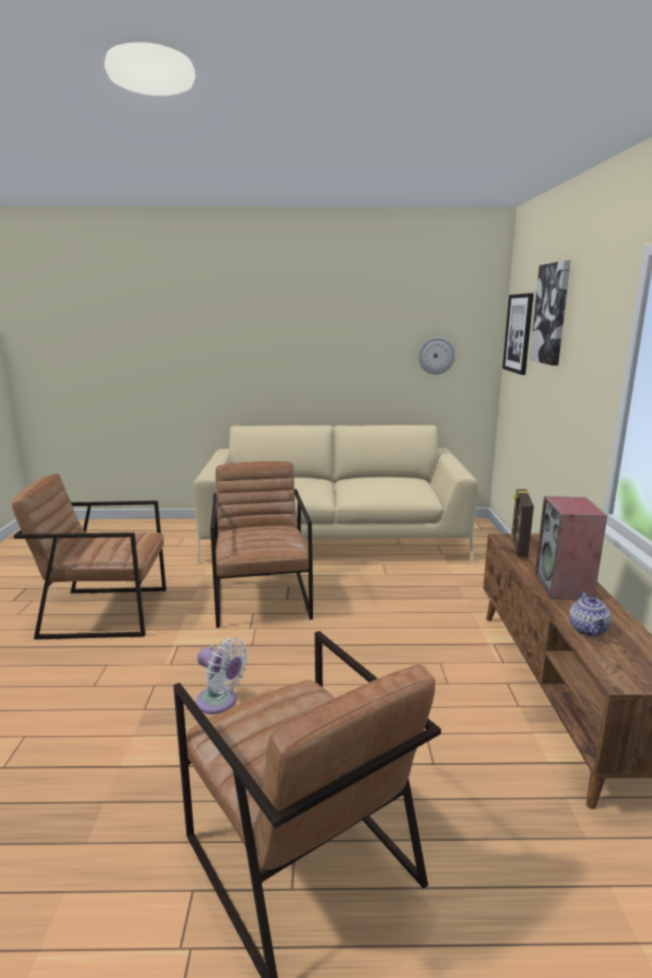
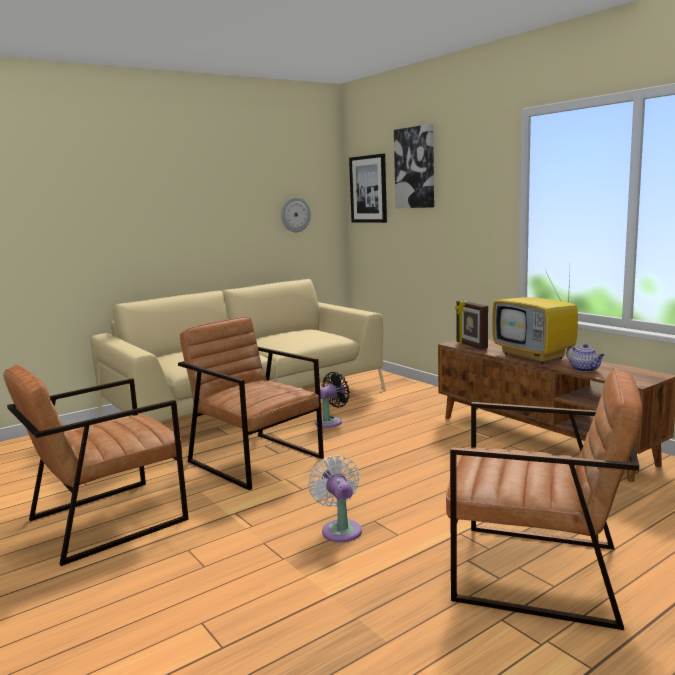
camera: 35 degrees left, 5 degrees down
white fan [196,638,248,714] -> white fan turned 105 degrees counterclockwise [309,456,362,542]
speaker [535,496,607,600] -> television [492,266,578,363]
none -> black fan [315,372,350,428]

